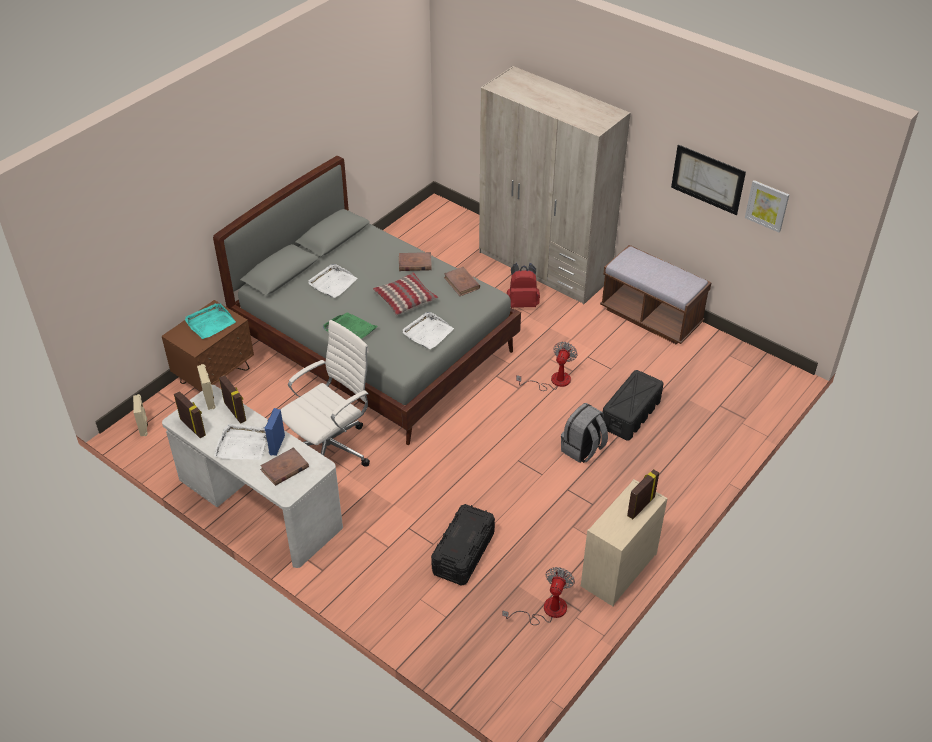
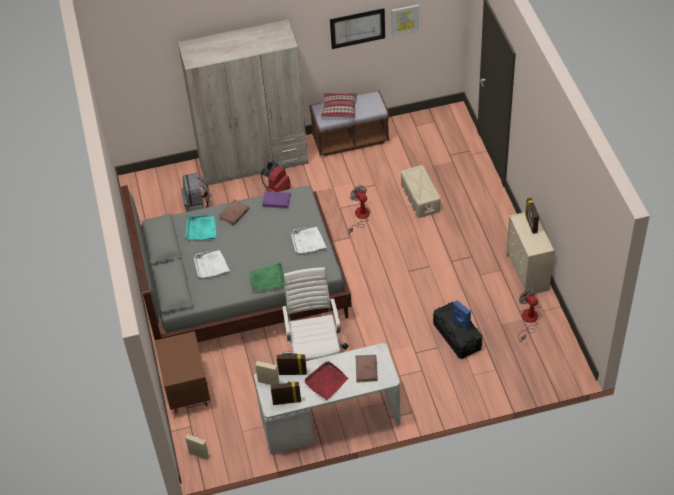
camera: 50 degrees left, 5 degrees up
turquoise tray [185,303,236,339] -> turquoise tray moved to [185,215,216,240]
white tray [214,424,267,460] -> red tray [305,361,348,400]
blue speaker [264,408,285,456] -> blue speaker moved to [453,300,471,330]
pillow [373,272,438,316] -> pillow moved to [321,93,357,118]
brown book [444,267,480,296] -> purple book [262,191,291,209]
grey backpack [561,403,608,463] -> grey backpack moved to [181,173,210,212]
black storage box [603,370,664,441] -> beige storage box [401,165,440,218]

